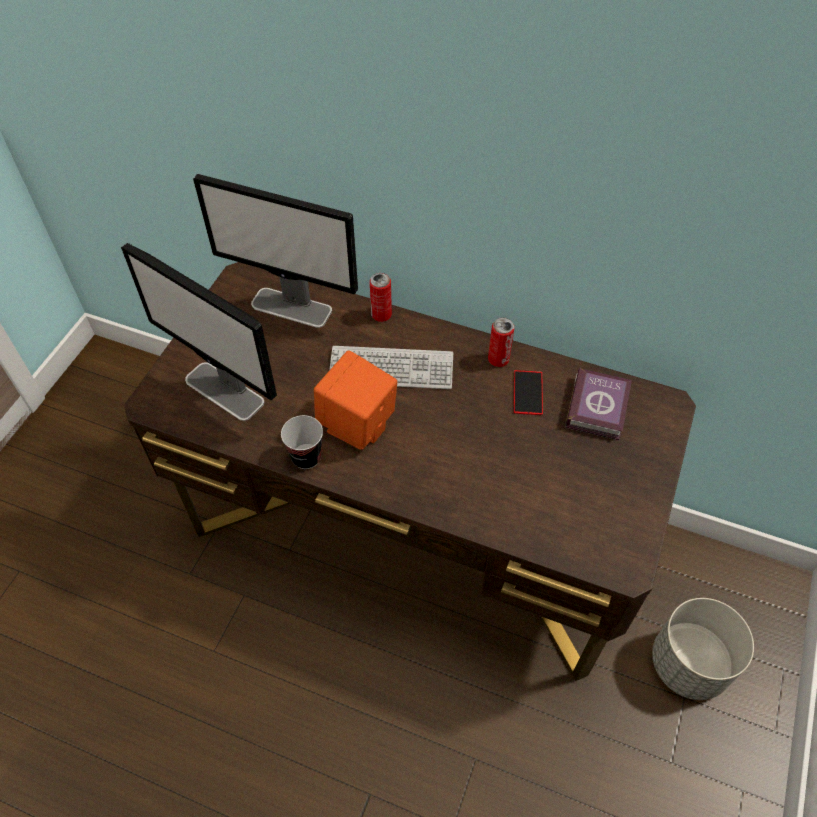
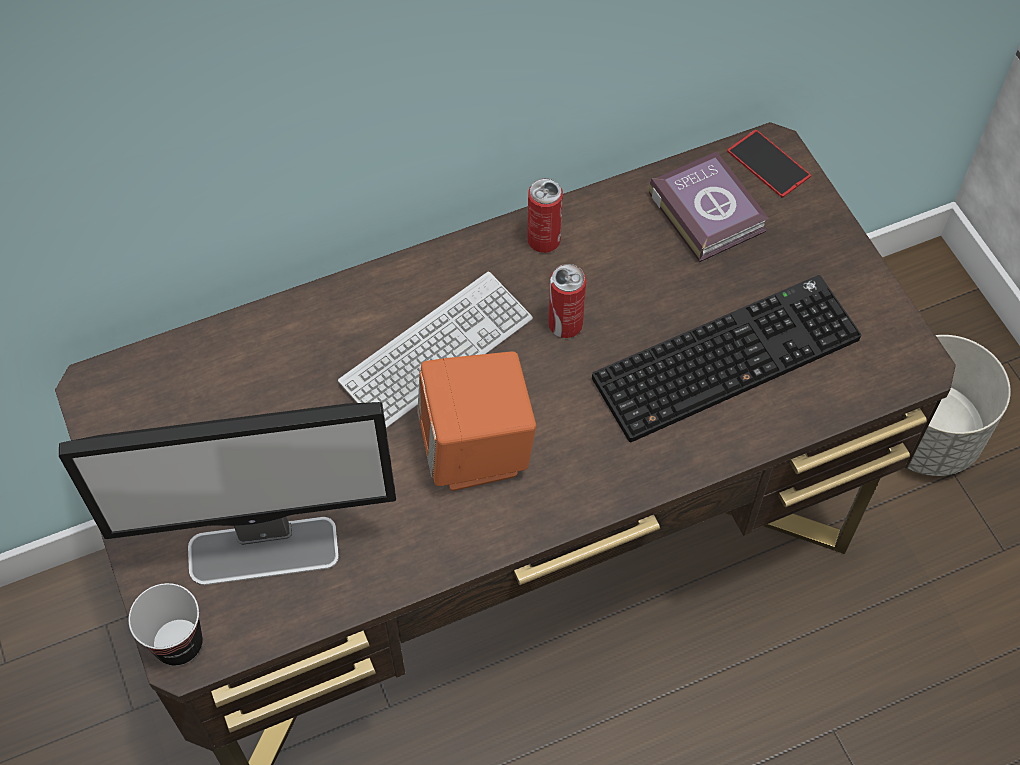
camera: 45 degrees left, 5 degrees up
monitor [193,174,358,328] -> none
cup [281,415,323,469] -> cup moved to [129,583,203,665]
can [370,273,392,322] -> can moved to [548,264,586,338]
phone [514,370,543,415] -> phone moved to [727,130,811,198]
none -> keyboard [592,275,862,442]

